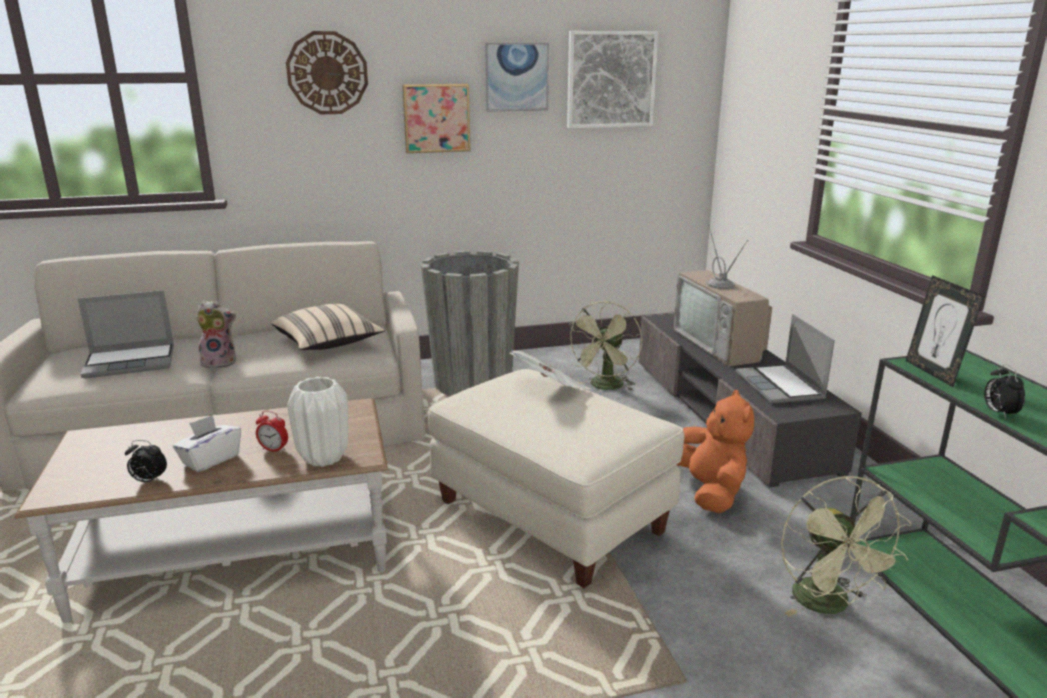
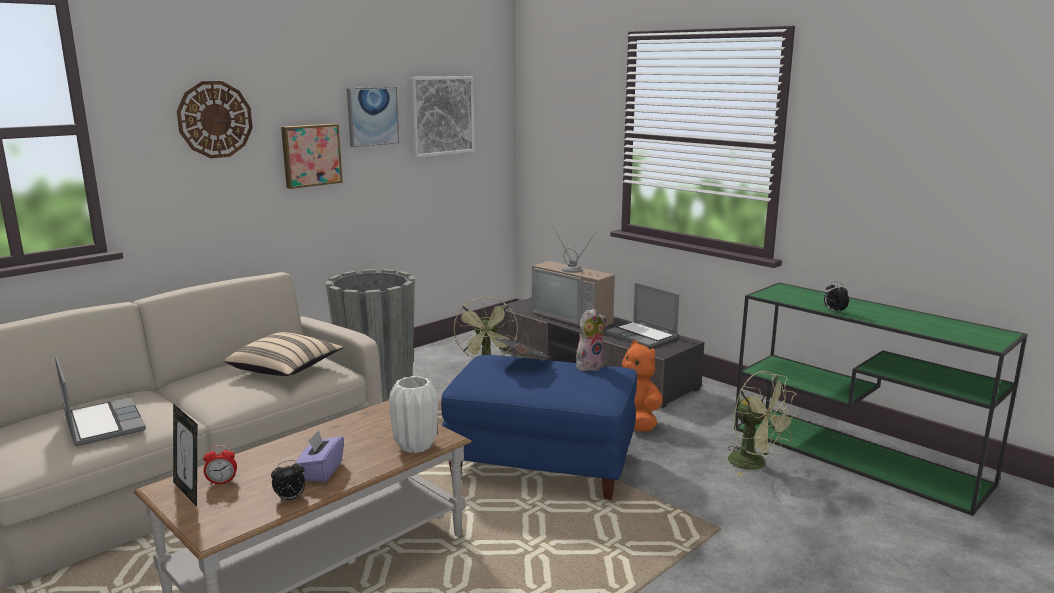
camera: 30 degrees left, 5 degrees down
laptop [77,290,174,379] -> laptop turned 75 degrees counterclockwise [55,355,146,446]
white tissue box [173,415,241,472] -> purple tissue box [296,430,344,482]
plush toy [196,300,236,369] -> plush toy moved to [576,308,606,371]
alarm clock [256,411,288,453] -> alarm clock moved to [203,445,237,485]
beige ottoman [428,369,685,588] -> blue ottoman [441,355,637,500]
picture frame [906,275,984,387] -> picture frame moved to [173,404,197,507]

